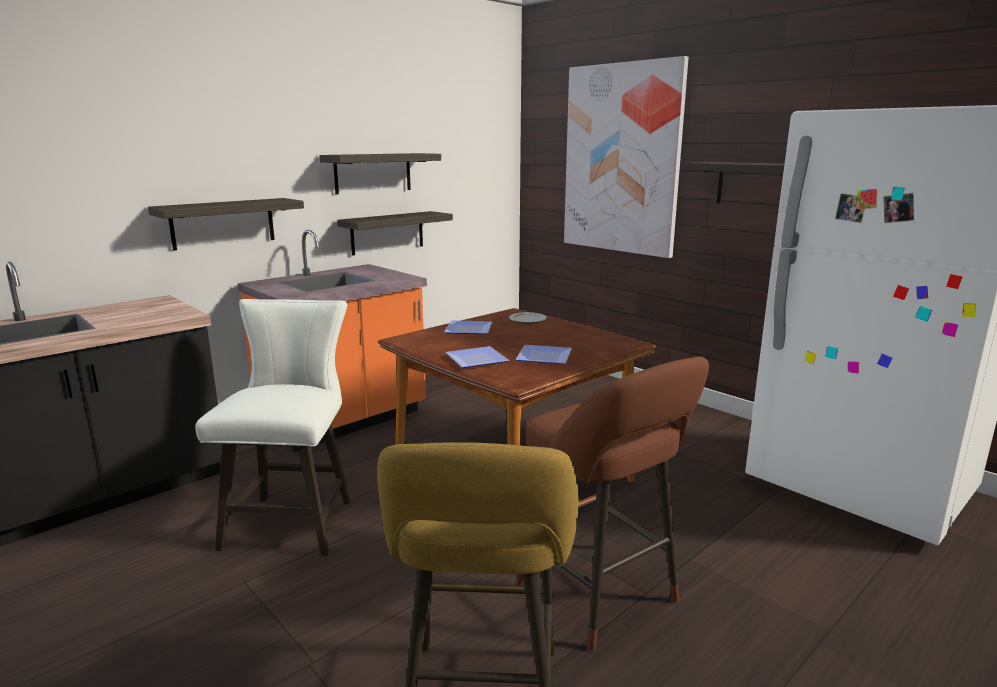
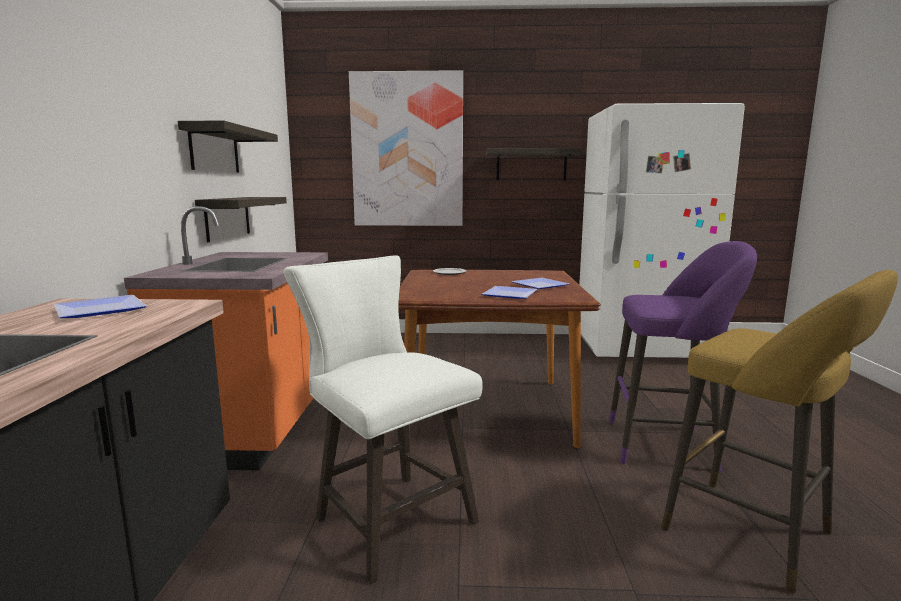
camera: 45 degrees left, 5 degrees down
shelf [148,198,304,251] -> none
plate [444,320,492,334] -> plate moved to [54,295,147,318]
brown stool [516,356,709,650] -> purple stool [609,241,757,472]

